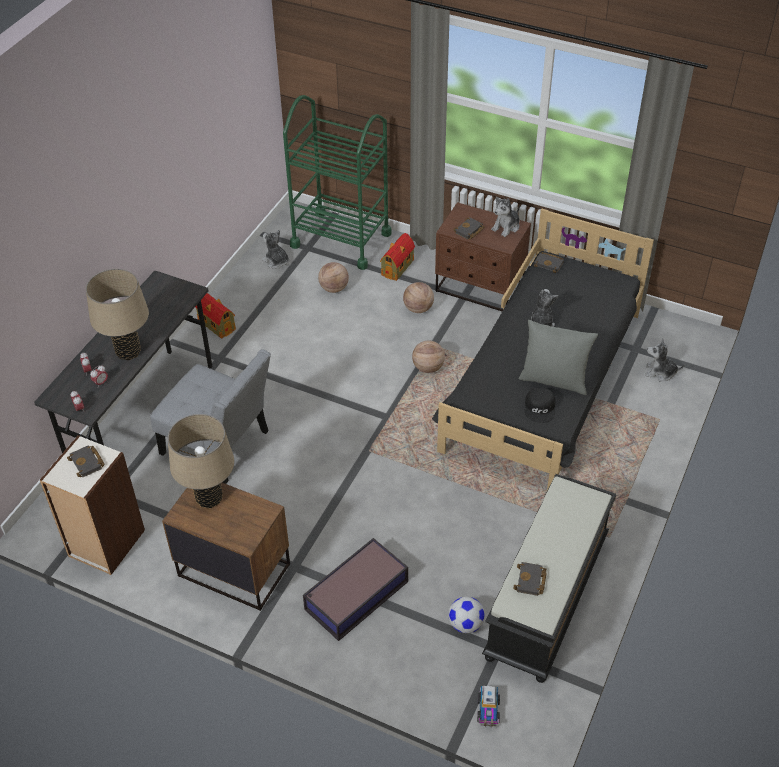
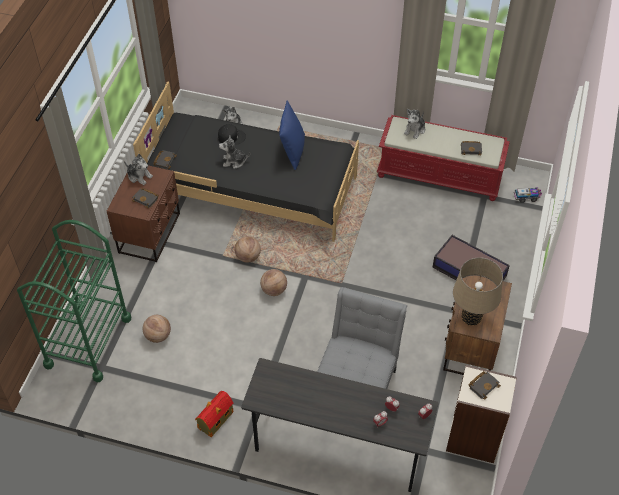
camera: 100 degrees left, 5 degrees up
beige table lamp [86,269,149,360] -> none
plush toy [262,230,290,269] -> plush toy moved to [404,109,425,139]
toy house [380,233,415,281] -> none
basketball [403,282,434,313] -> basketball moved to [260,269,287,296]
football [449,597,485,633] -> none
black bench [482,474,617,683] -> red bench [377,115,510,201]
grey pillow [519,320,598,395] -> blue pillow [279,100,305,170]
black cap [525,387,556,423] -> black cap moved to [218,124,246,145]

